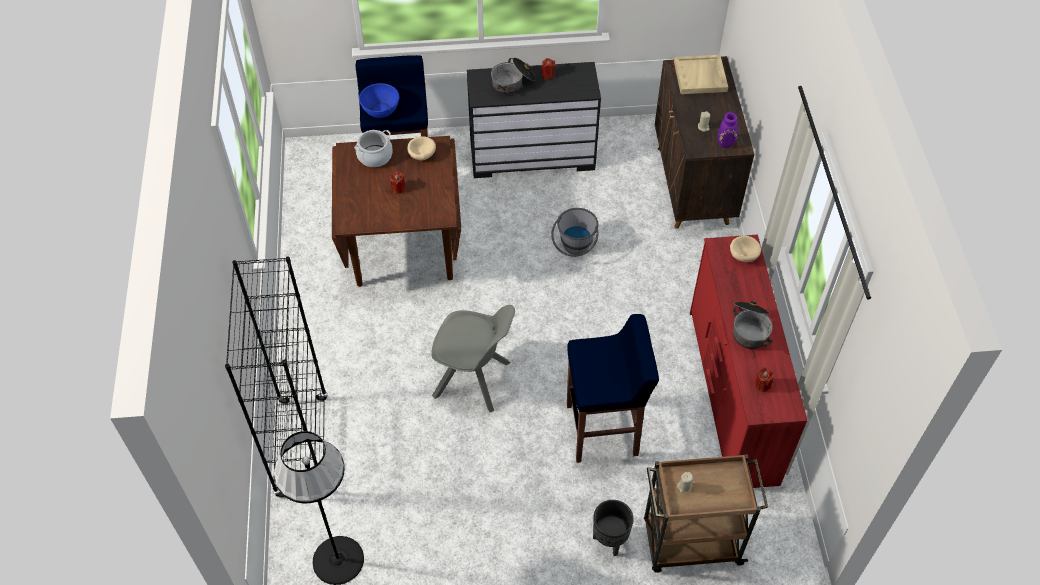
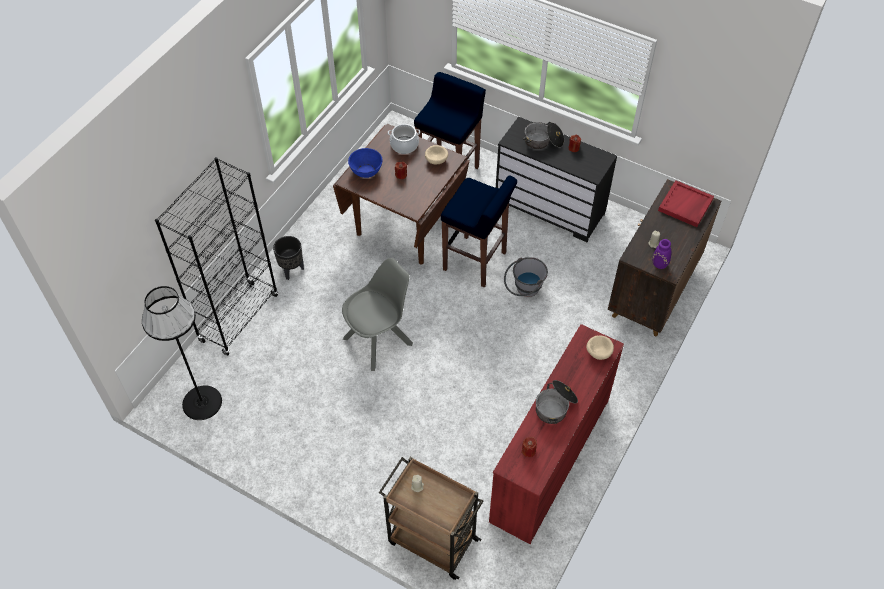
camera: 35 degrees right, 0 degrees up
blue bowl [359,83,399,118] -> blue bowl moved to [348,148,383,178]
grey chair [431,305,515,412] -> grey chair turned 90 degrees counterclockwise [342,258,413,371]
blue stool [567,314,659,463] -> blue stool moved to [441,175,517,288]
black planter [593,500,634,556] -> black planter moved to [273,236,304,280]
beige tray [674,54,728,94] -> red tray [658,180,714,227]

